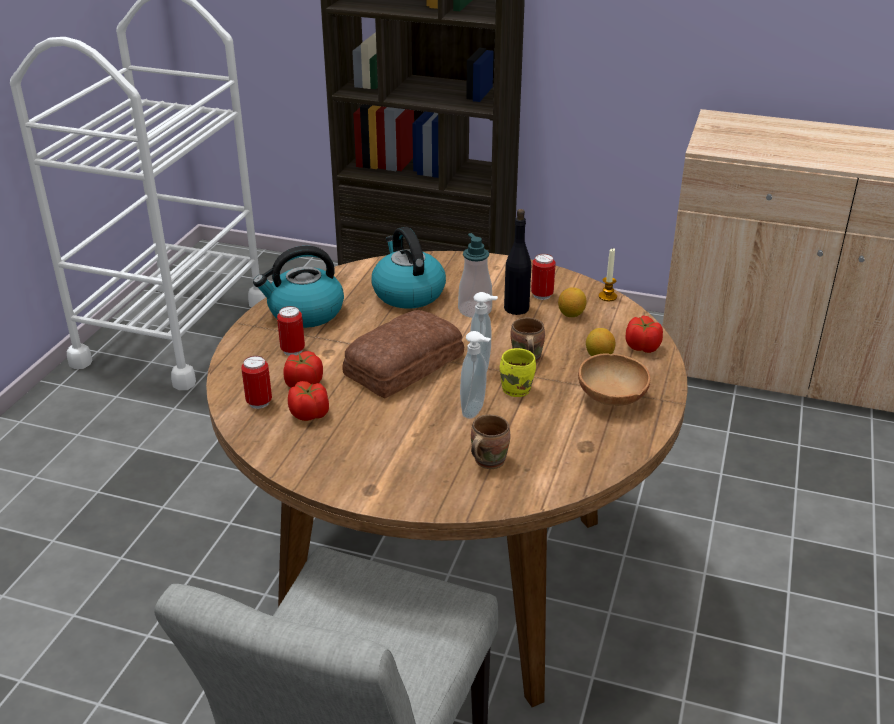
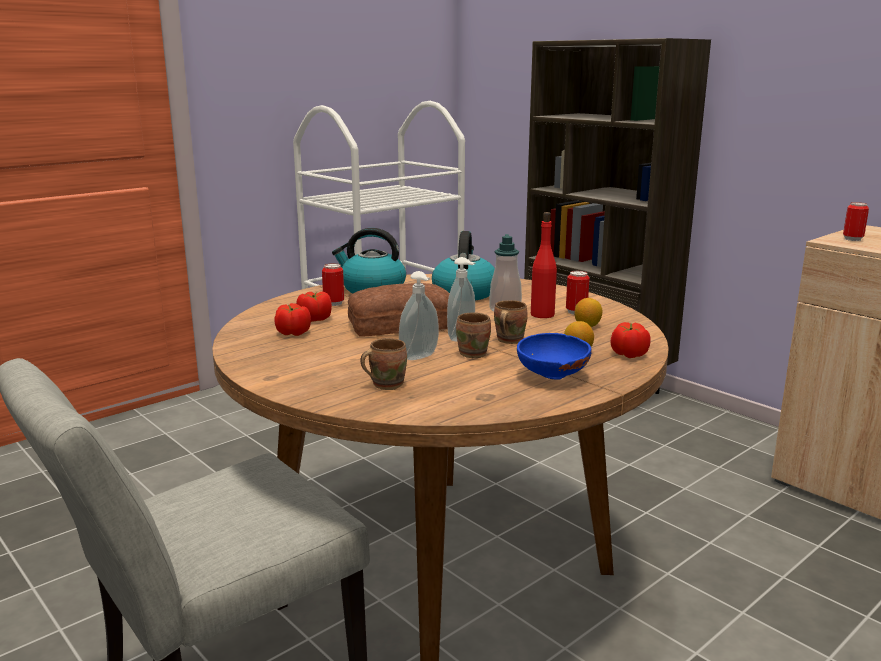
camera: 30 degrees right, 15 degrees down
can [241,356,272,409] -> can moved to [843,202,869,241]
yellow mug [500,348,536,397] -> brown mug [456,312,491,358]
black bottle [504,209,531,315] -> red bottle [531,212,557,318]
brown bowl [578,353,650,406] -> blue bowl [517,333,591,380]
candle [599,248,617,301] -> none

